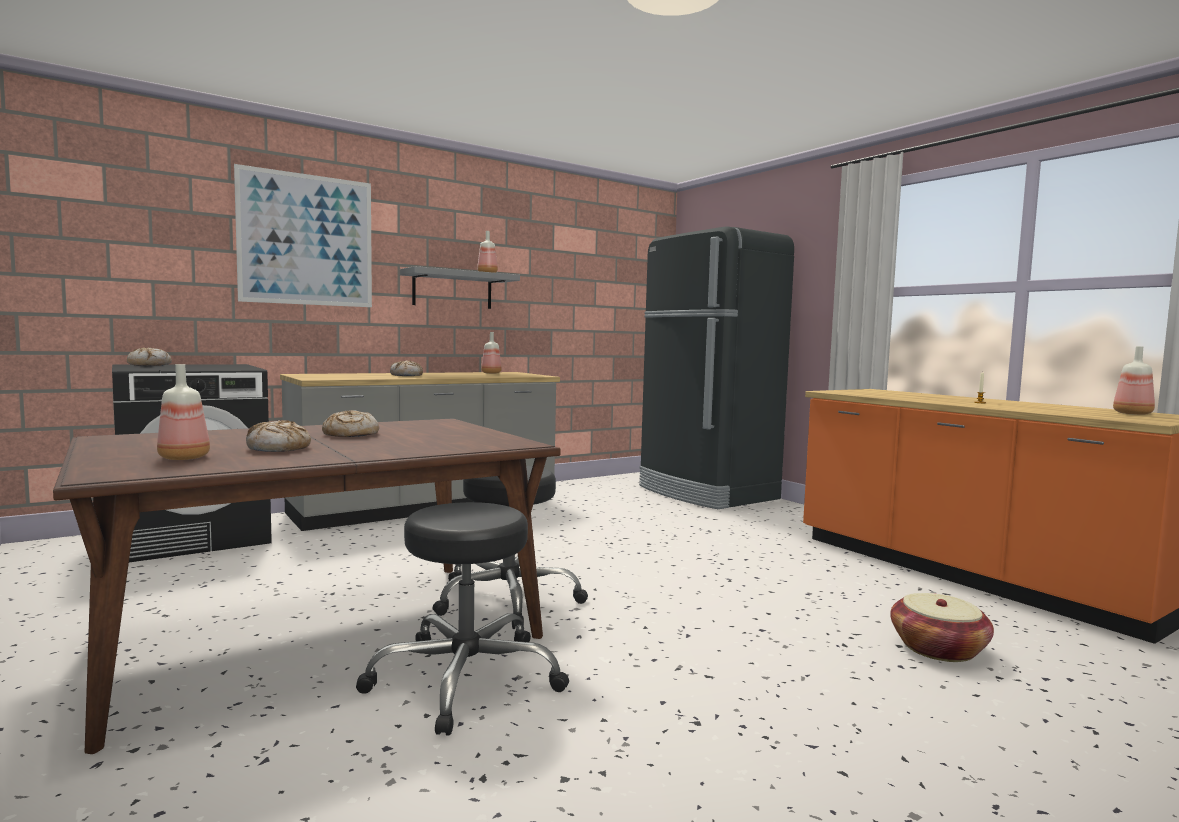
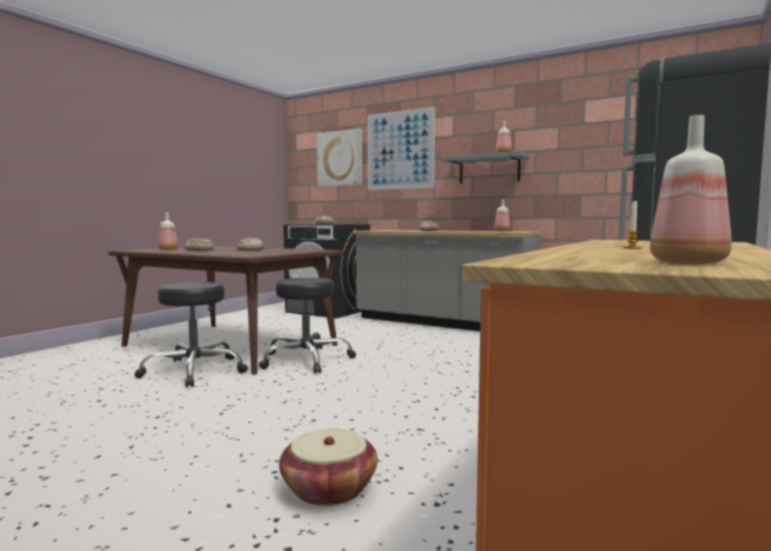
camera: 65 degrees right, 0 degrees up
none -> picture [317,129,362,187]

